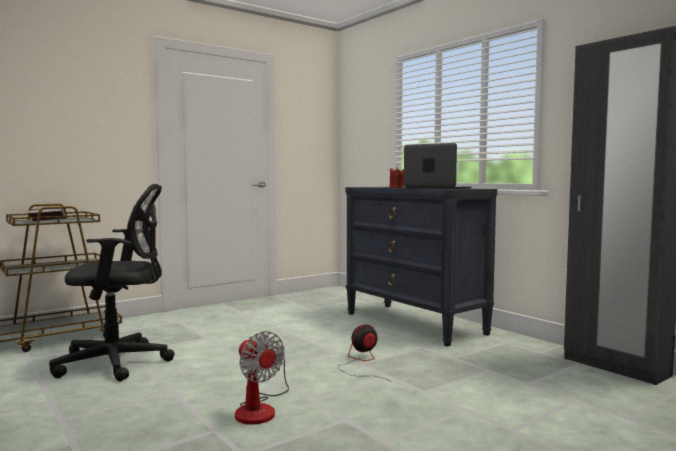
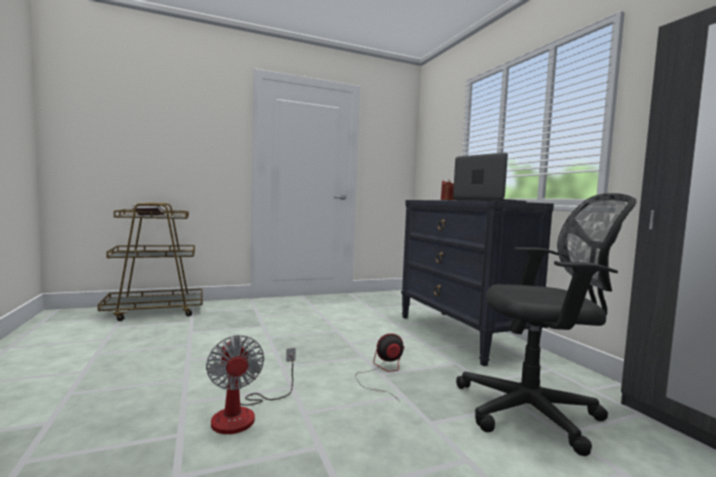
camera: 15 degrees right, 0 degrees up
black office chair [49,184,175,381] -> black office chair moved to [456,193,637,456]

